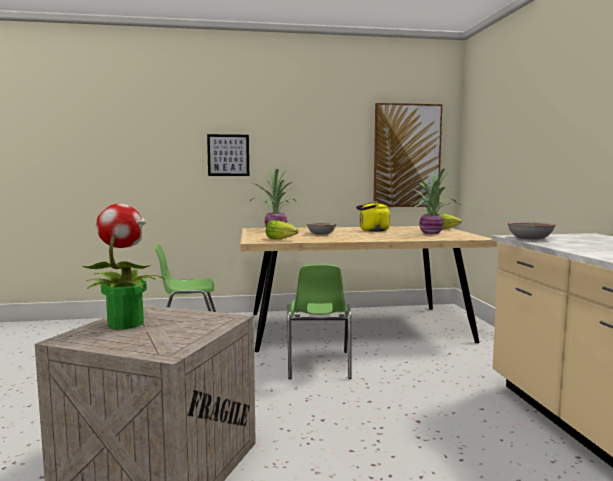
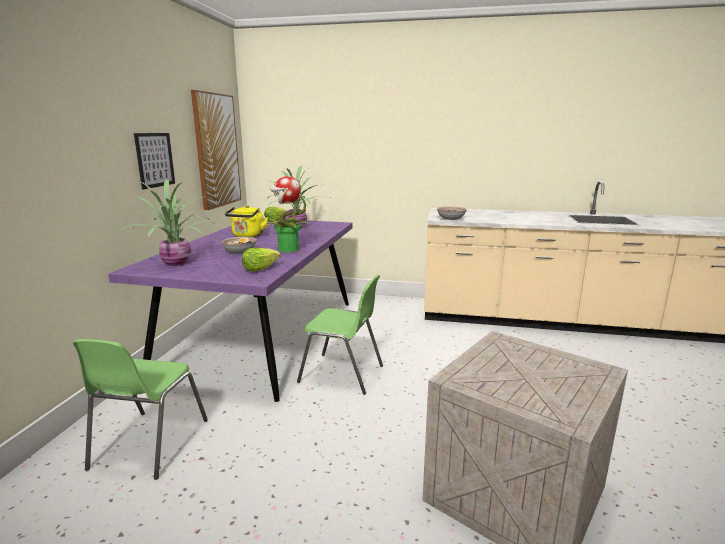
camera: 70 degrees left, 10 degrees up
potted plant [83,203,164,329] -> potted plant moved to [263,176,309,252]
picture [207,134,249,176] -> picture moved to [134,133,175,189]
beige dining table [241,226,497,352] -> purple dining table [108,218,353,402]

